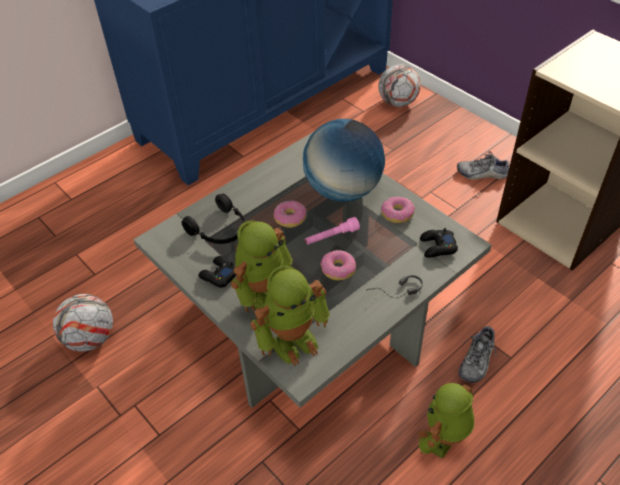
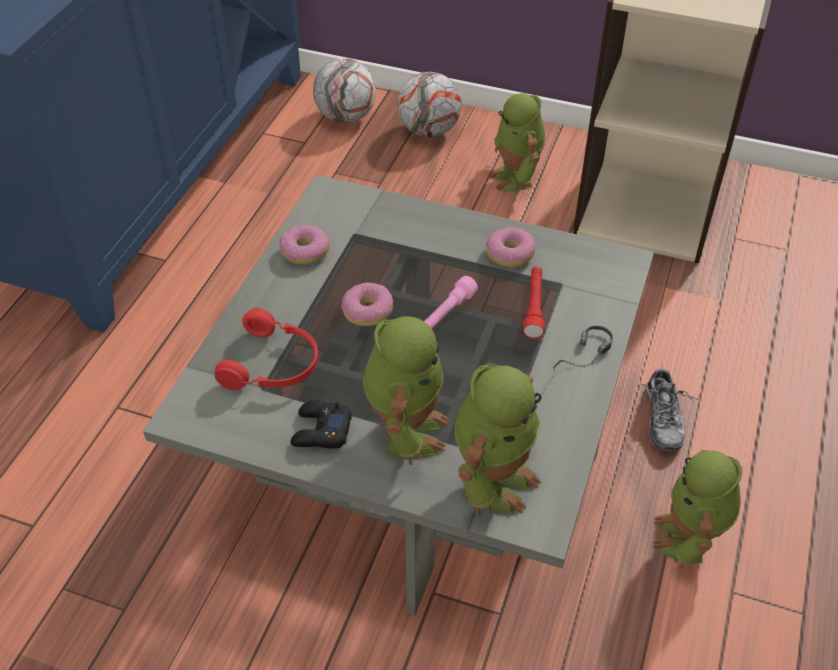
camera: 30 degrees left, 0 degrees up
football [53,294,113,352] -> football moved to [397,72,461,137]
black headphones [182,194,245,244] -> red headphones [215,308,318,390]
globe [303,119,385,202] -> none
donut [320,250,356,280] -> donut moved to [279,225,330,265]
black game controller [420,228,458,258] -> none
shoe [457,151,509,180] -> toy robot [488,93,545,192]
none -> red flashlight [523,267,545,339]

